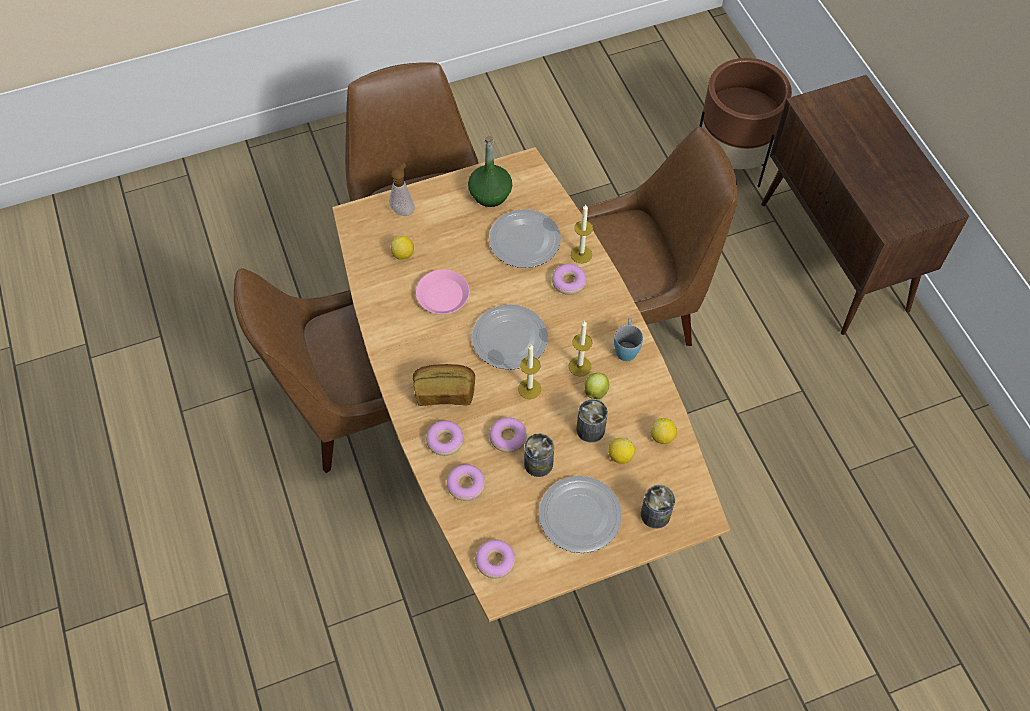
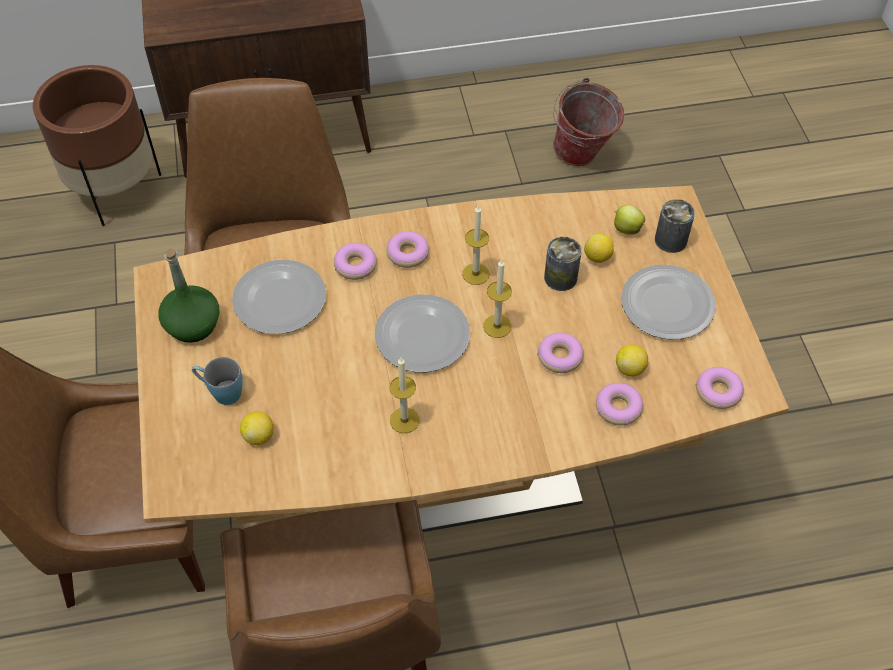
camera: 80 degrees left, 5 degrees down
soap dispenser [389,163,415,216] -> none
bread [413,364,475,406] -> none
pink plate [416,269,470,314] -> none
donut [426,421,464,456] -> donut moved to [386,231,429,268]
can [524,433,554,477] -> none
candle [571,205,593,263] -> candle moved to [390,357,420,433]
apple [584,373,609,399] -> apple moved to [614,205,645,235]
blue mug [614,318,643,361] -> blue mug moved to [192,357,243,405]
lemon [651,418,677,444] -> lemon moved to [616,345,648,376]
none -> bucket [553,78,624,166]

